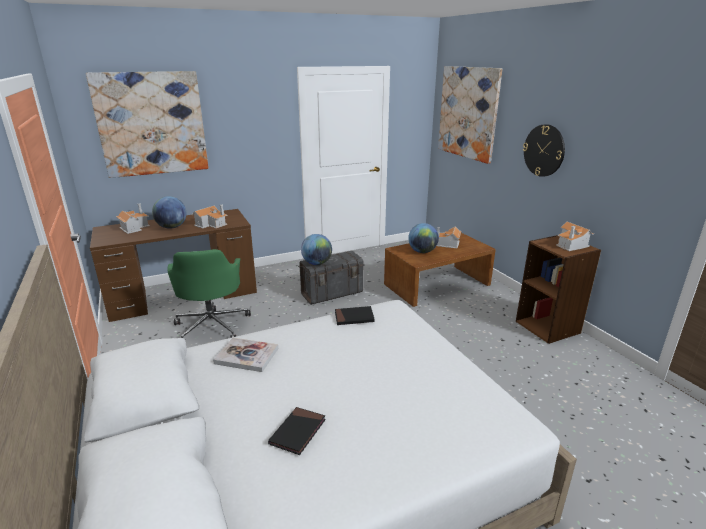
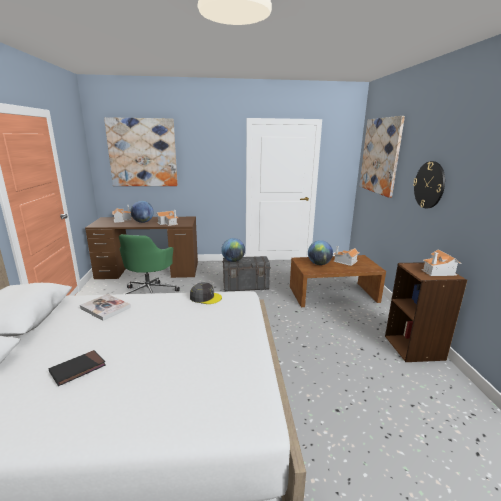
camera: 20 degrees right, 5 degrees down
black book [335,306,375,325] -> grey cap [190,282,222,304]

